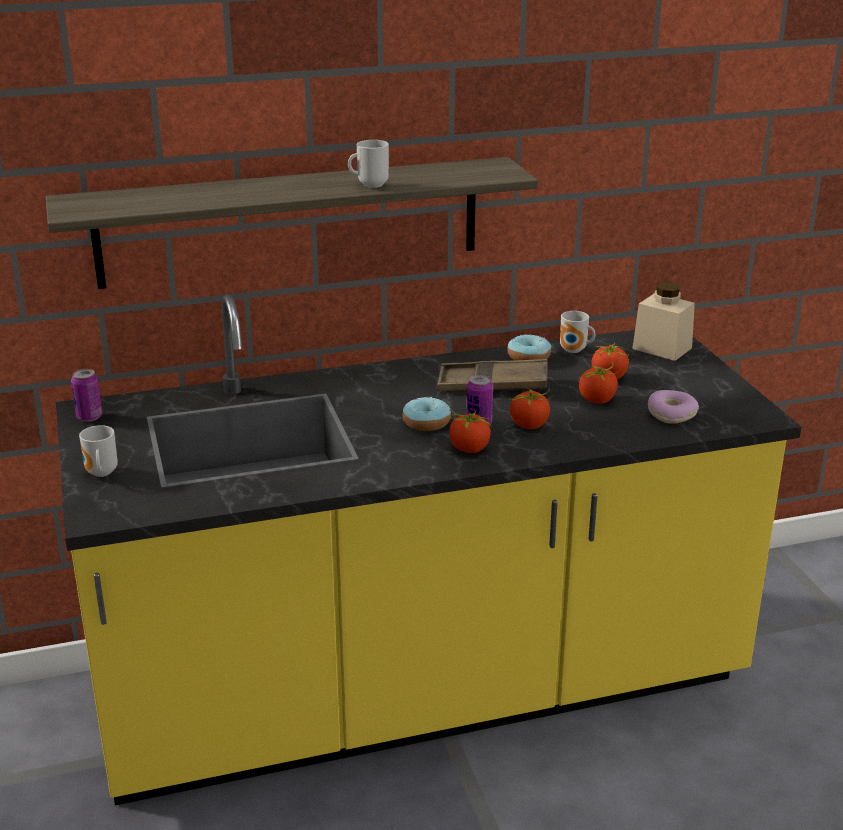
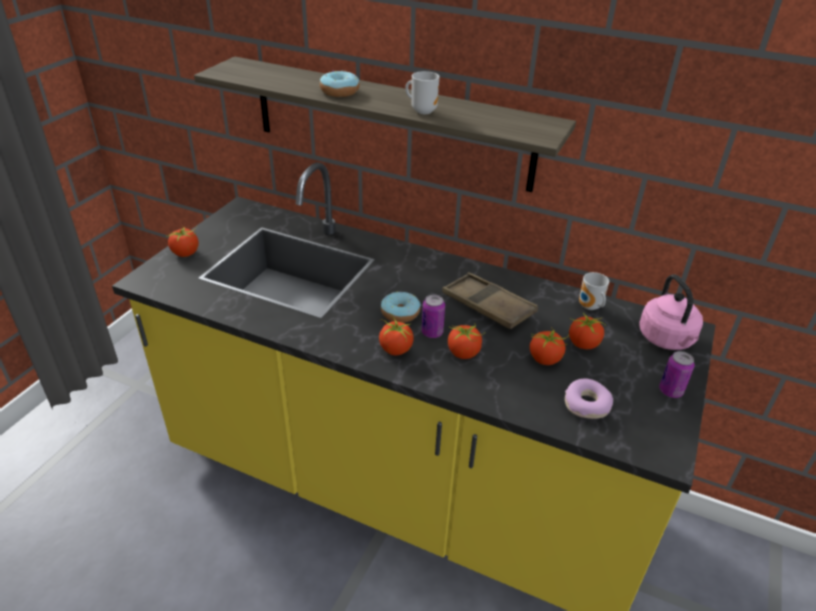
camera: 40 degrees right, 10 degrees up
can [71,369,102,422] -> can moved to [659,351,695,398]
mug [79,425,118,477] -> tomato [166,226,199,257]
donut [507,334,551,360] -> donut moved to [320,70,360,97]
beige jar [632,282,695,361] -> pink kettle [640,275,703,350]

